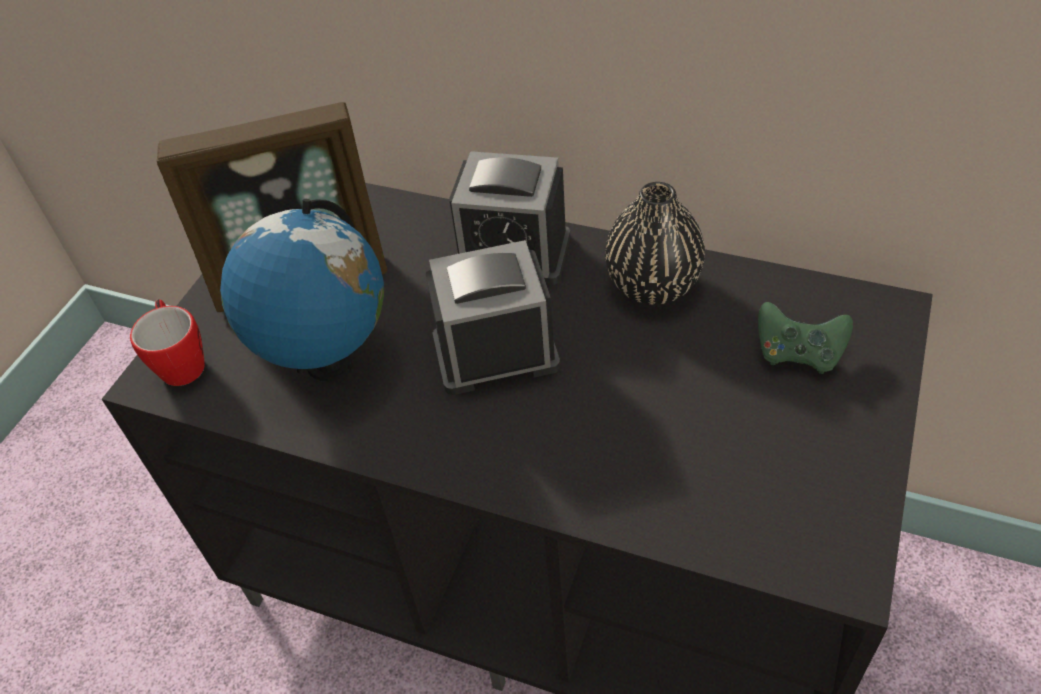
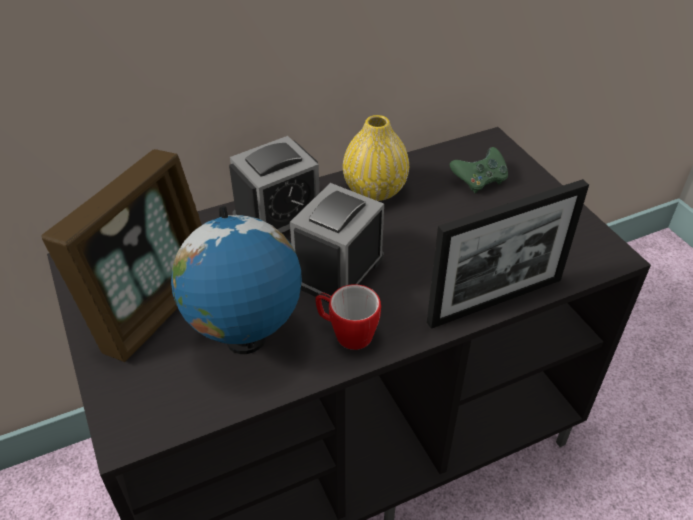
camera: 50 degrees left, 5 degrees down
mug [130,299,205,386] -> mug moved to [315,284,381,350]
black vase [605,182,705,305] -> yellow vase [343,115,409,201]
none -> picture frame [427,179,589,329]

